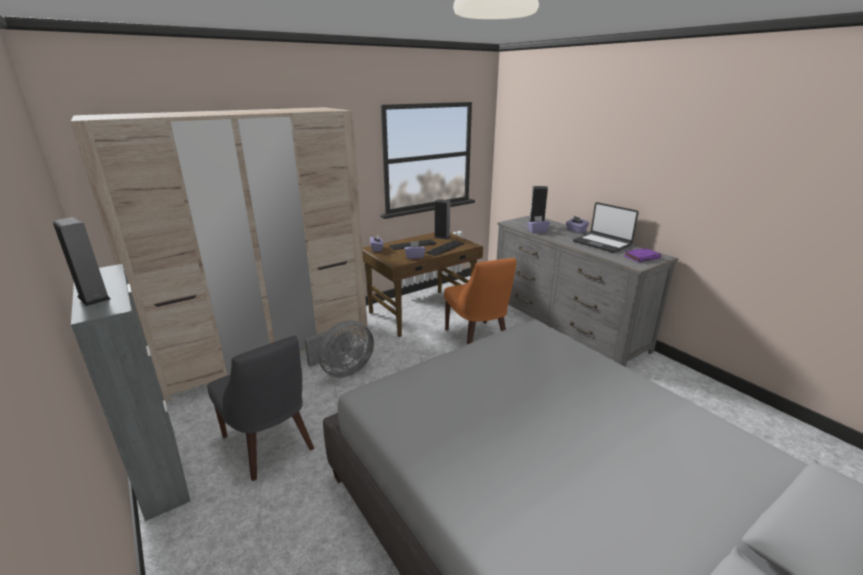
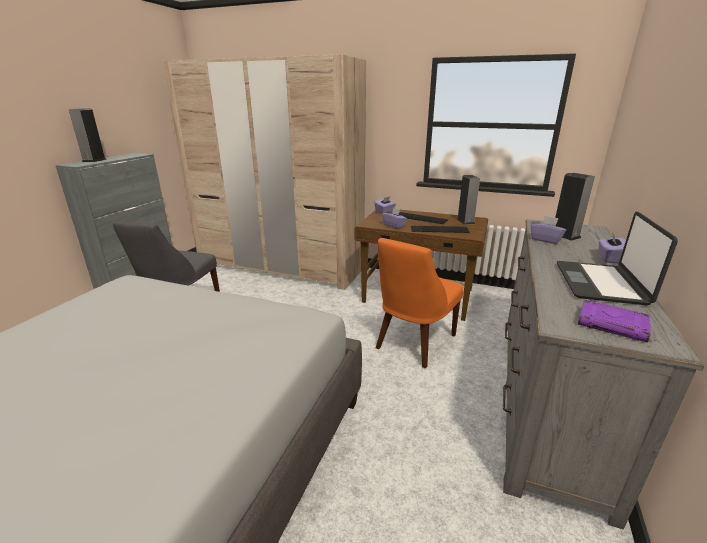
camera: 55 degrees right, 0 degrees up
grey fan [304,321,374,378] -> none

